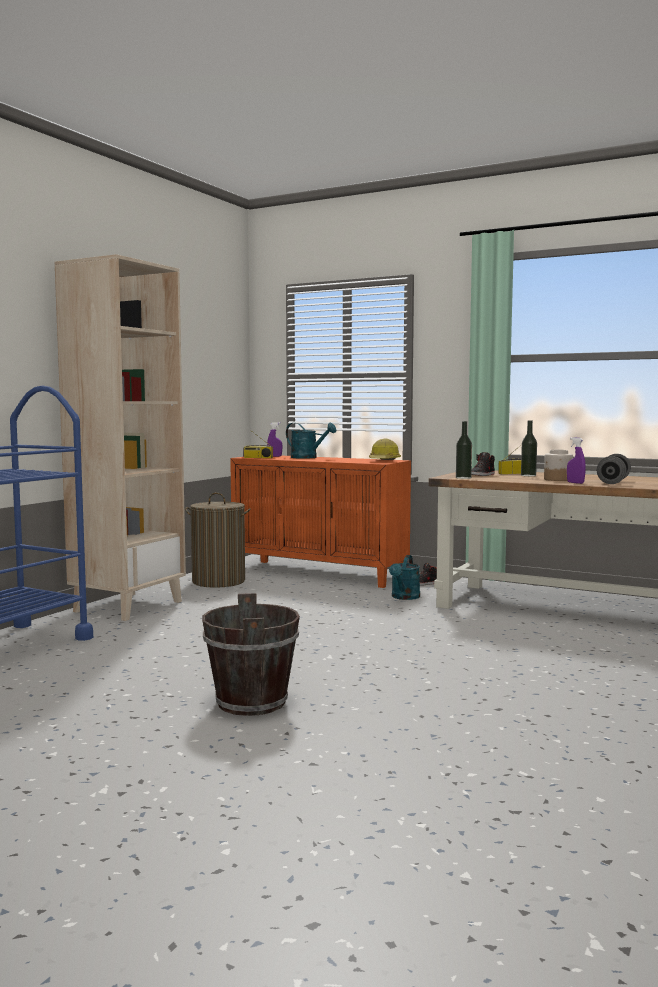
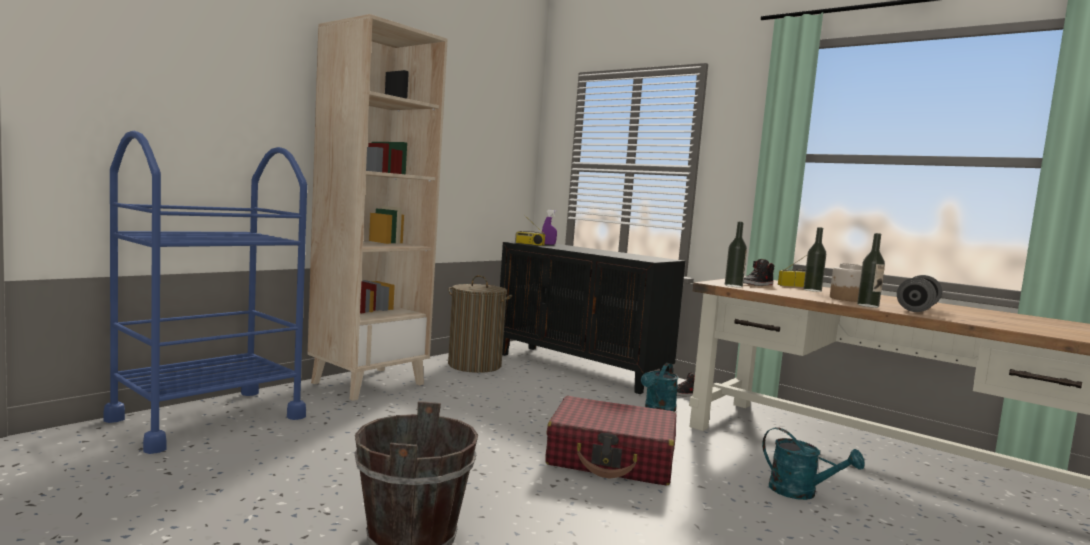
camera: 10 degrees right, 0 degrees up
orange cabinet [230,456,411,588] -> black cabinet [500,242,685,394]
turquoise watering can [286,423,337,459] -> turquoise watering can moved to [762,427,865,500]
hard hat [369,438,401,460] -> none
purple spray bottle [567,437,586,484] -> bottle [857,233,885,308]
none -> red suitcase [545,396,676,486]

